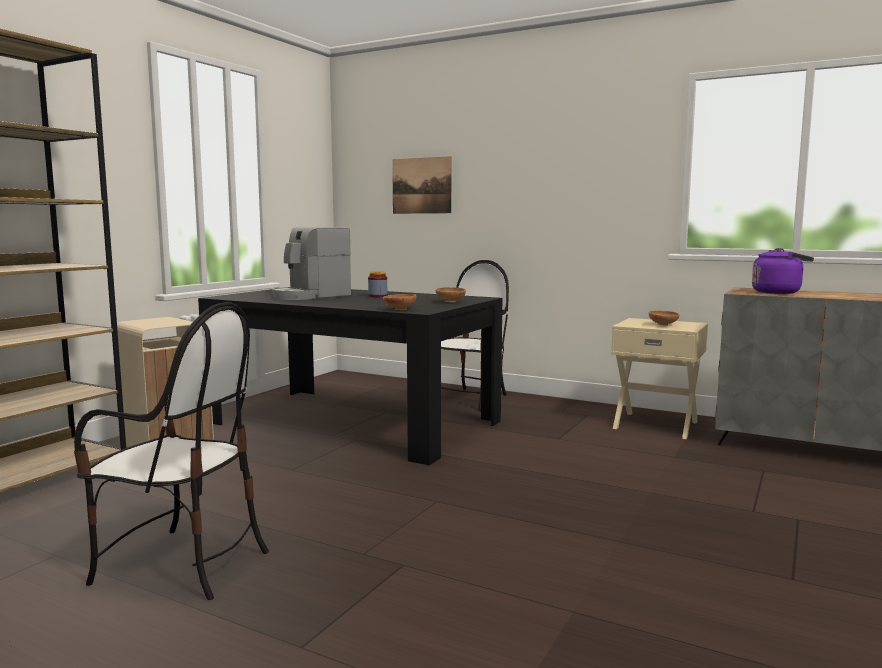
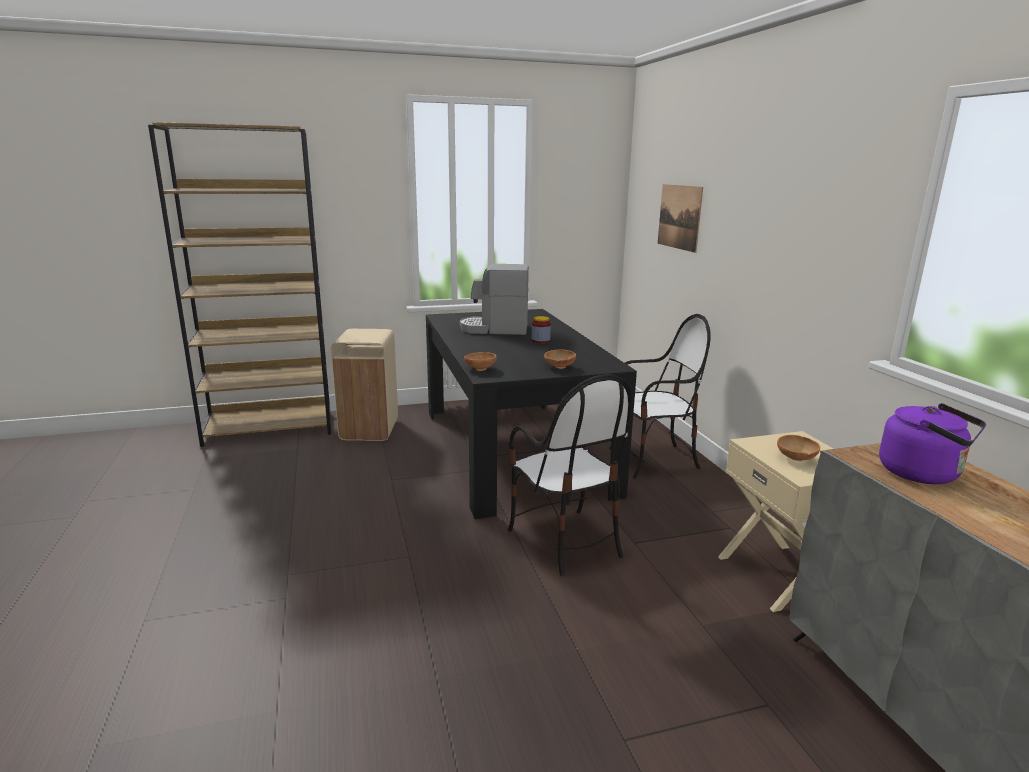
camera: 45 degrees right, 10 degrees up
chair [74,302,269,600] -> chair moved to [508,374,632,576]

